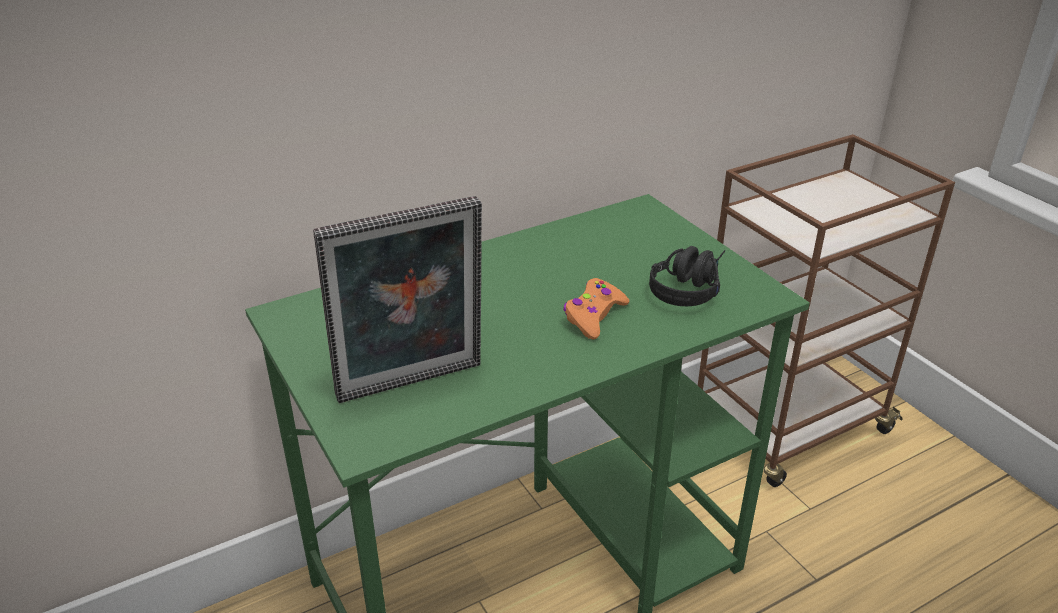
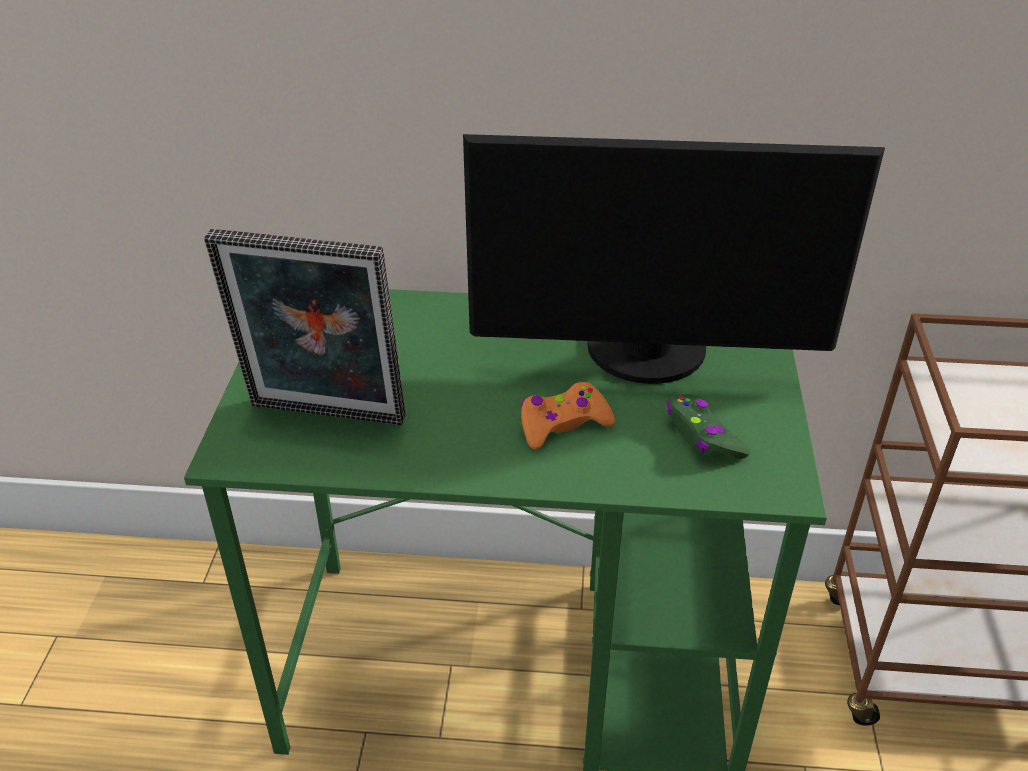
camera: 35 degrees right, 5 degrees up
black headphones [649,246,725,306] -> green game controller [667,394,750,459]
none -> monitor [463,134,885,384]

